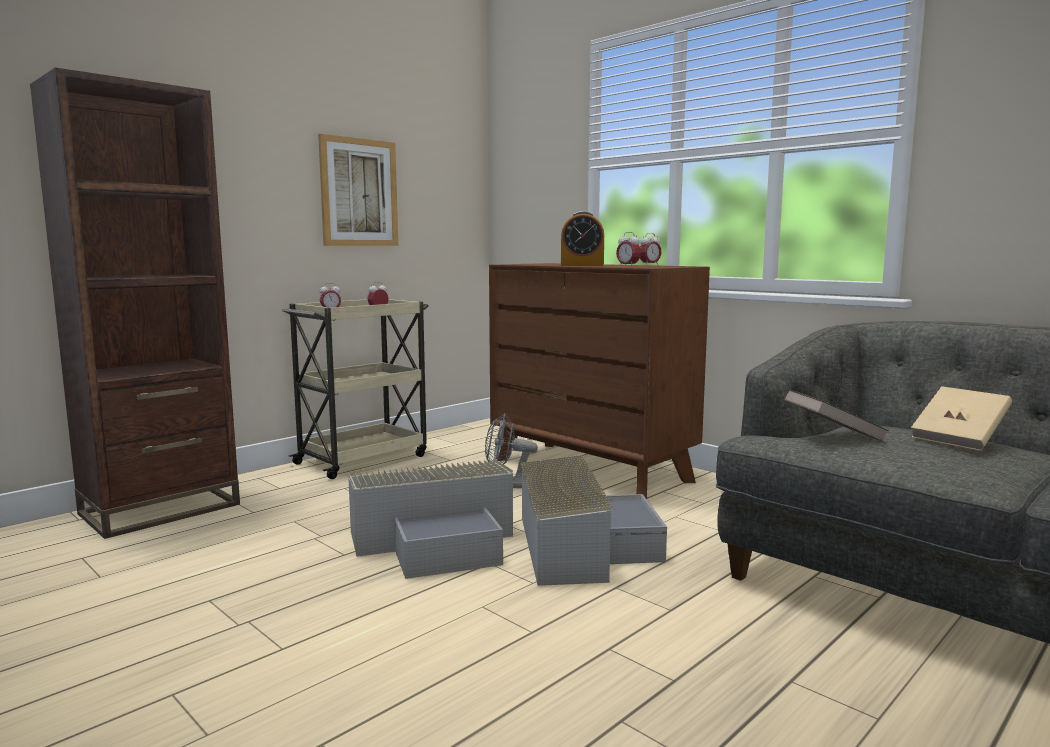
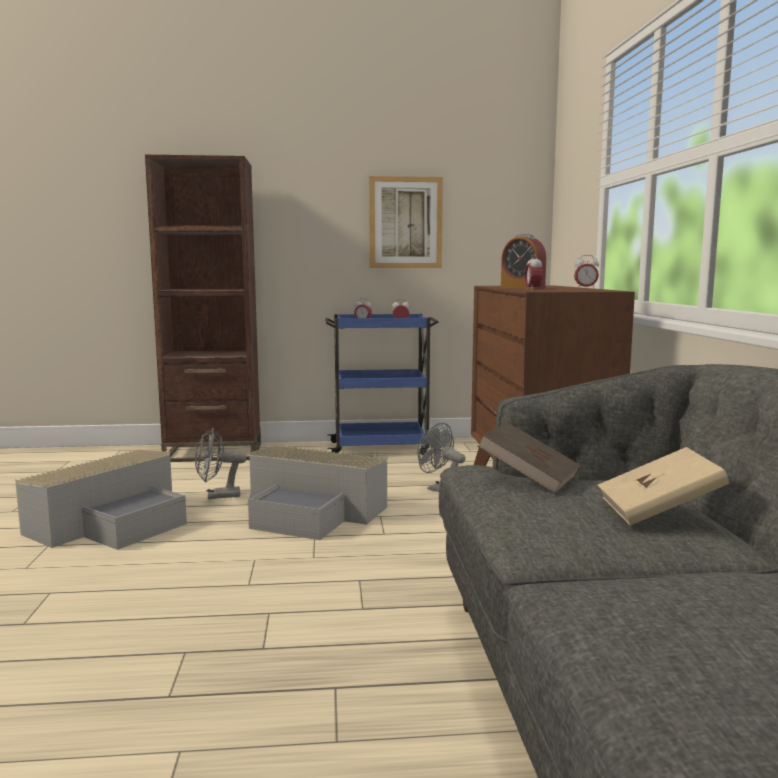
camera: 40 degrees right, 0 degrees up
beige cart [282,299,429,479] -> blue cart [325,314,439,455]
grey storage box [521,455,667,586] -> grey storage box moved to [15,449,187,550]
none -> grey fan [195,428,246,499]

